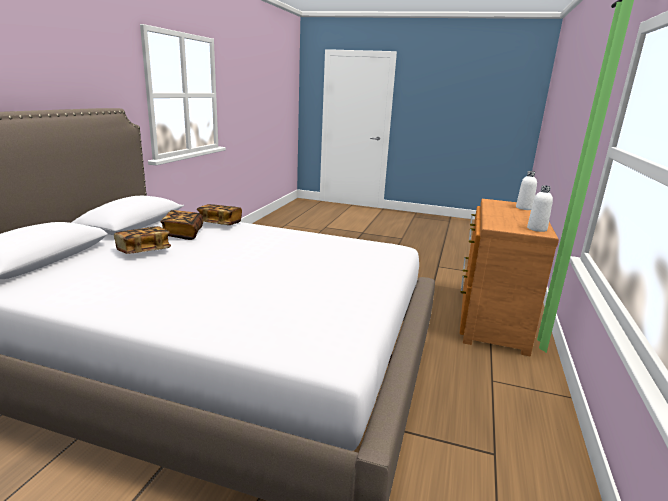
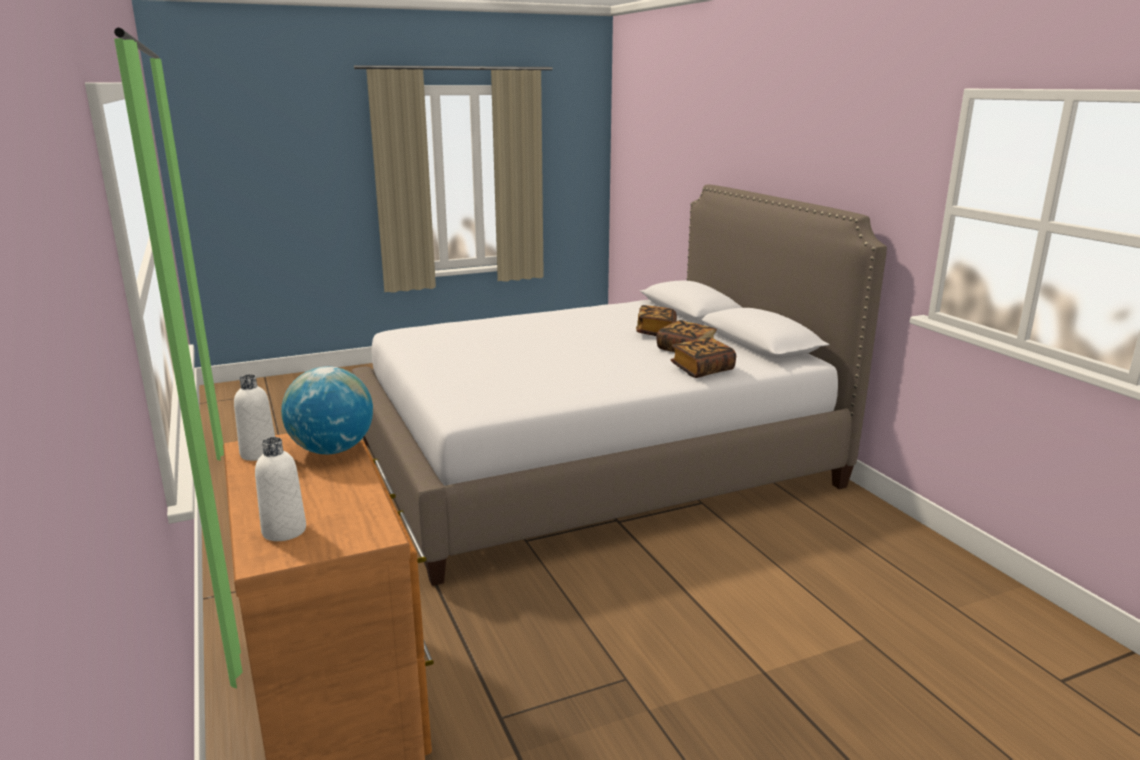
camera: 140 degrees right, 0 degrees up
none -> globe [281,366,373,454]

